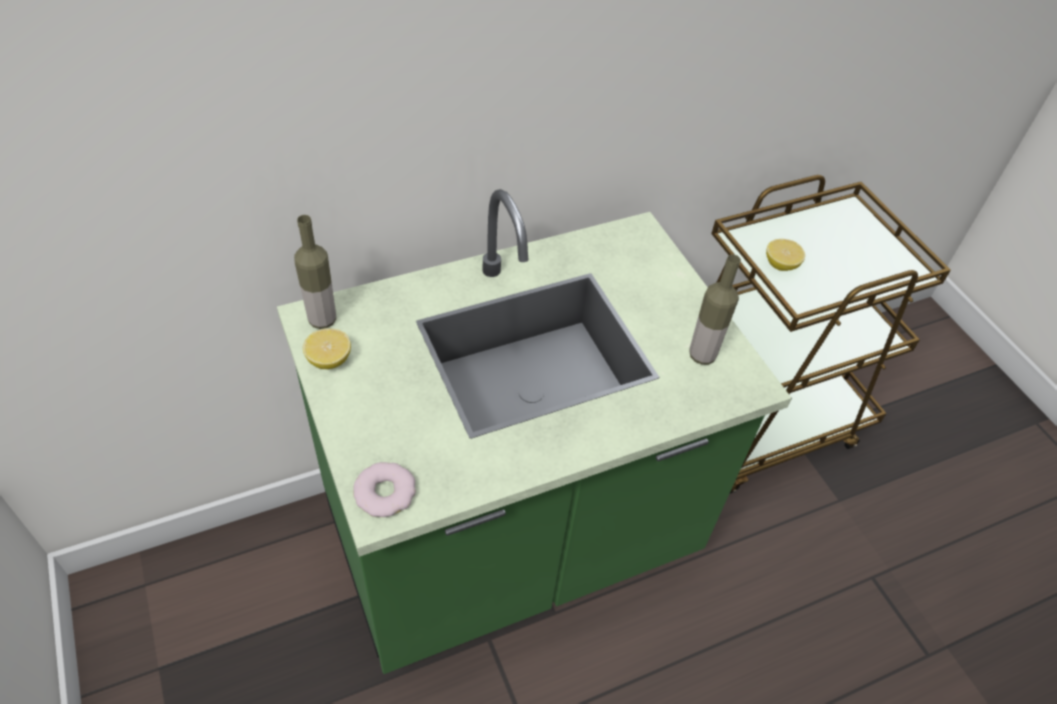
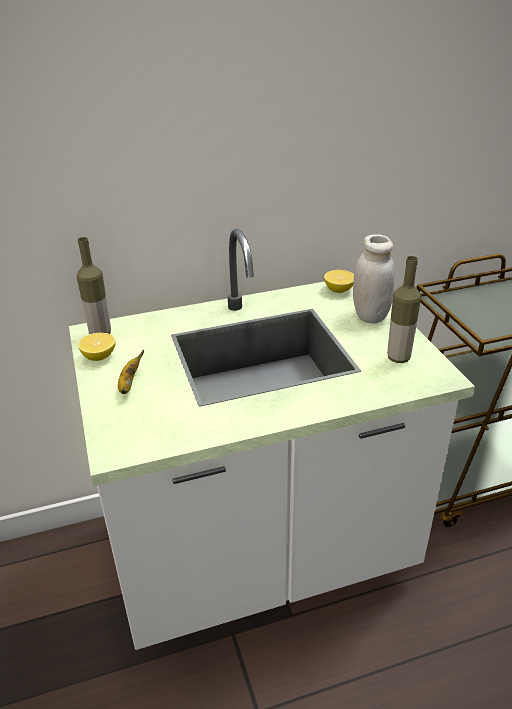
camera: 10 degrees right, 15 degrees down
green counter [277,189,792,674] -> white counter [69,229,475,650]
donut [353,462,416,517] -> none
lemon [766,239,805,271] -> lemon moved to [324,270,354,293]
none -> banana [118,350,144,394]
none -> white jar [353,234,395,323]

